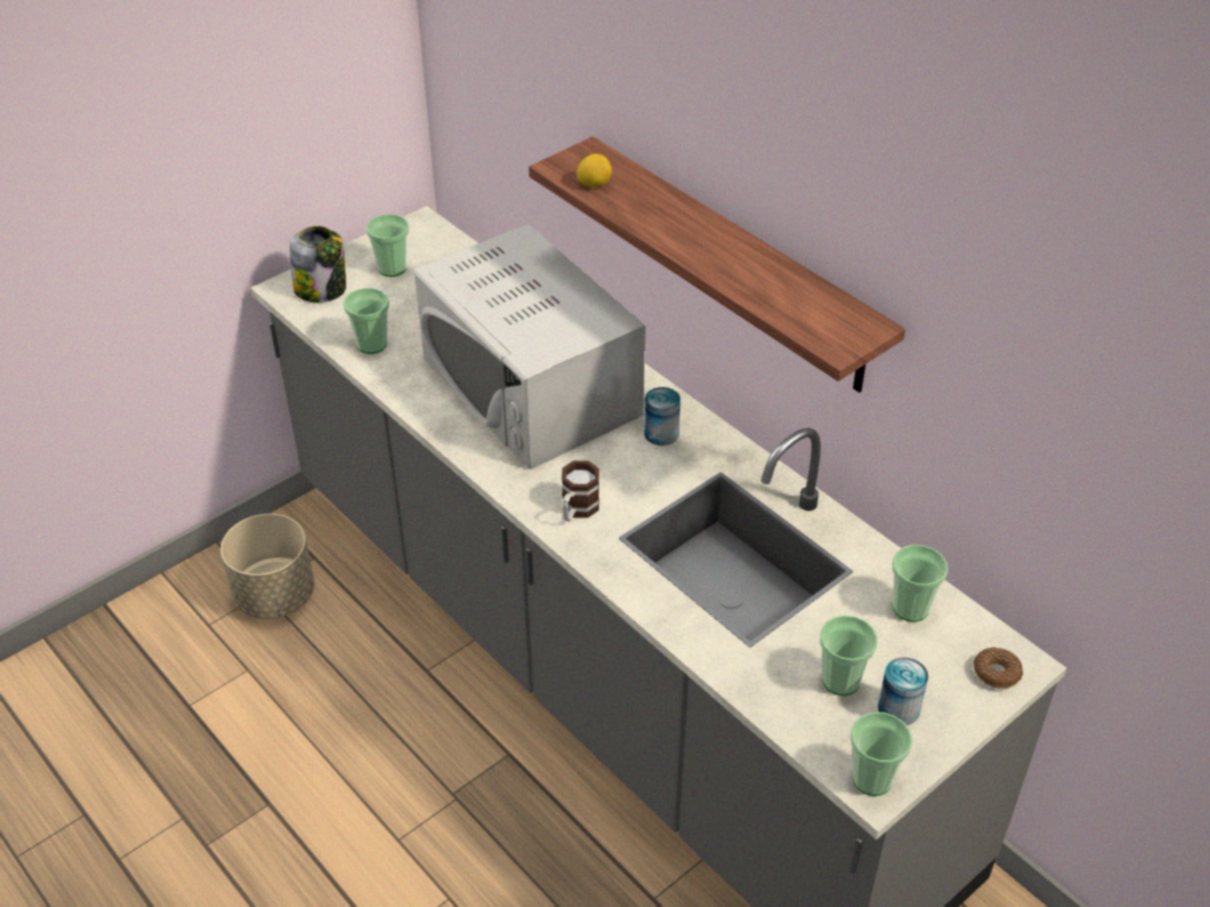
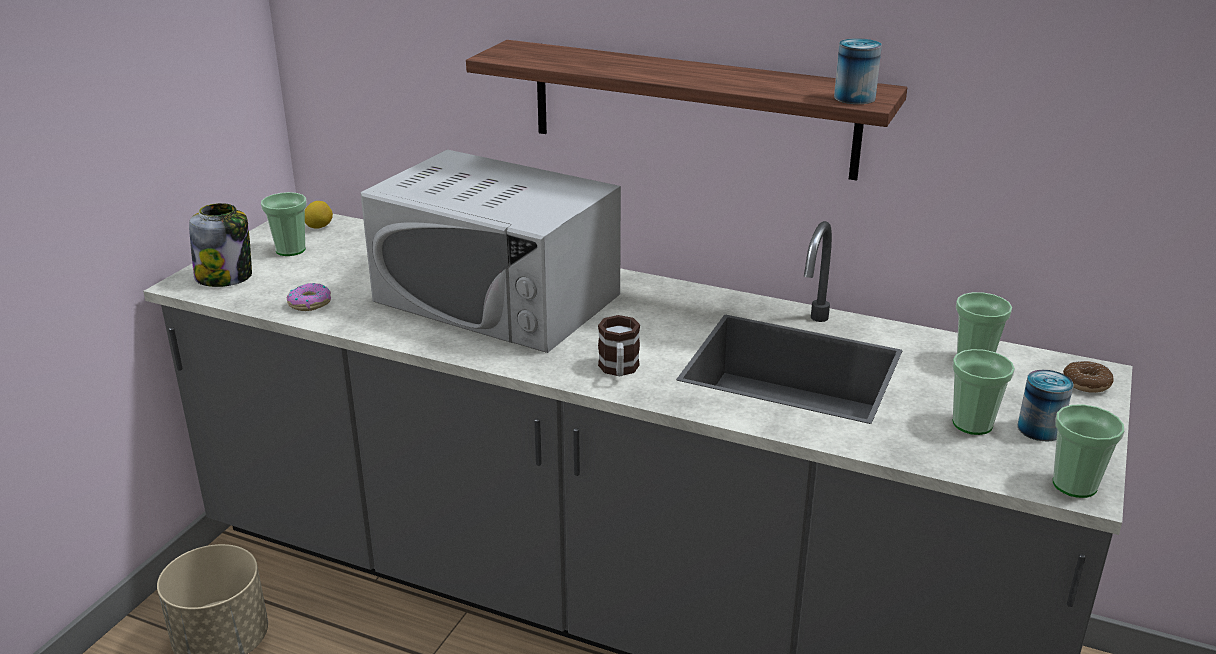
camera: 25 degrees left, 15 degrees down
cup [343,288,389,354] -> donut [287,283,331,311]
lemon [577,154,612,187] -> lemon moved to [305,201,333,229]
can [644,387,681,446] -> can moved to [834,38,882,104]

